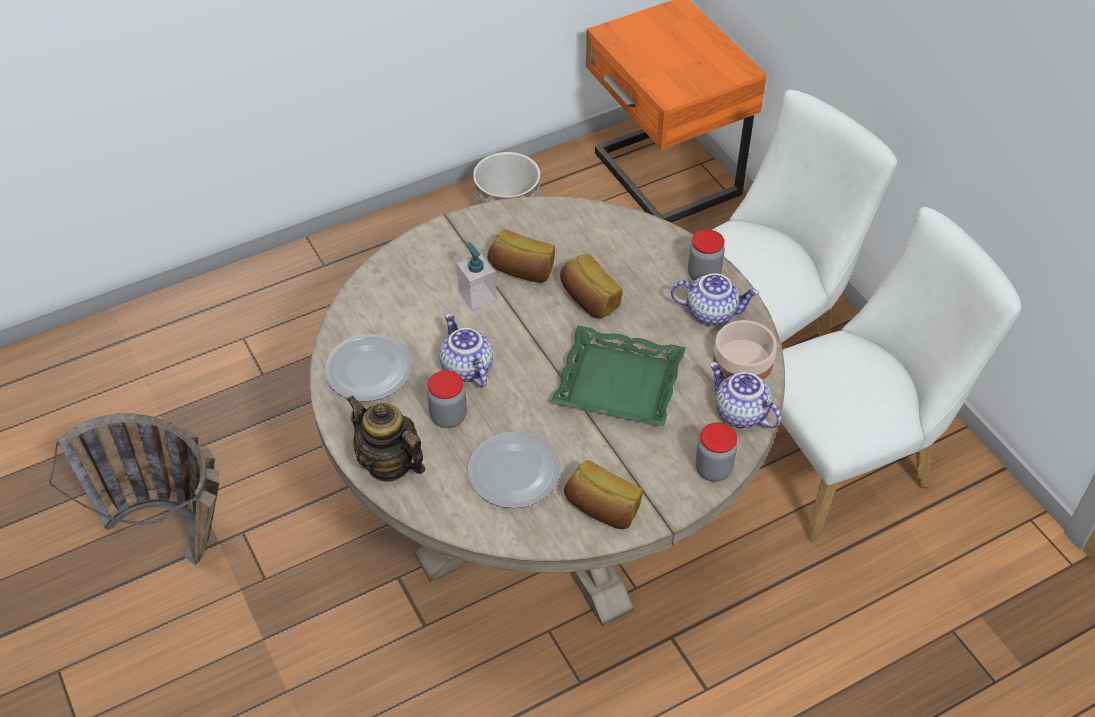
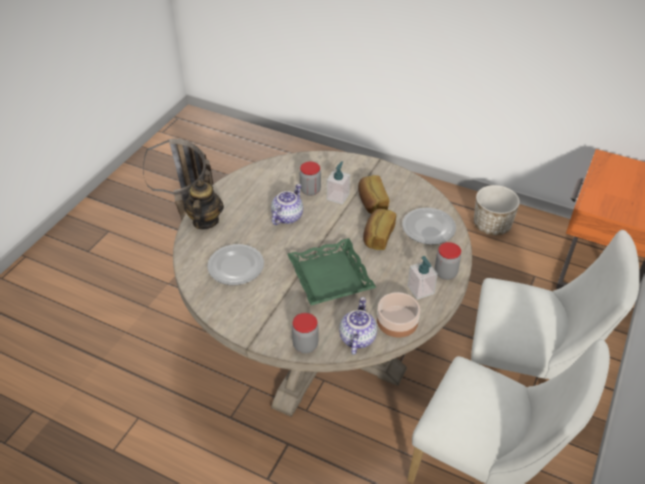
camera: 55 degrees right, 5 degrees down
plate [324,334,413,401] -> plate moved to [402,208,456,245]
jar [427,370,467,428] -> jar moved to [300,161,321,196]
bread [564,460,643,529] -> none
teapot [671,273,759,326] -> soap dispenser [408,256,438,300]

